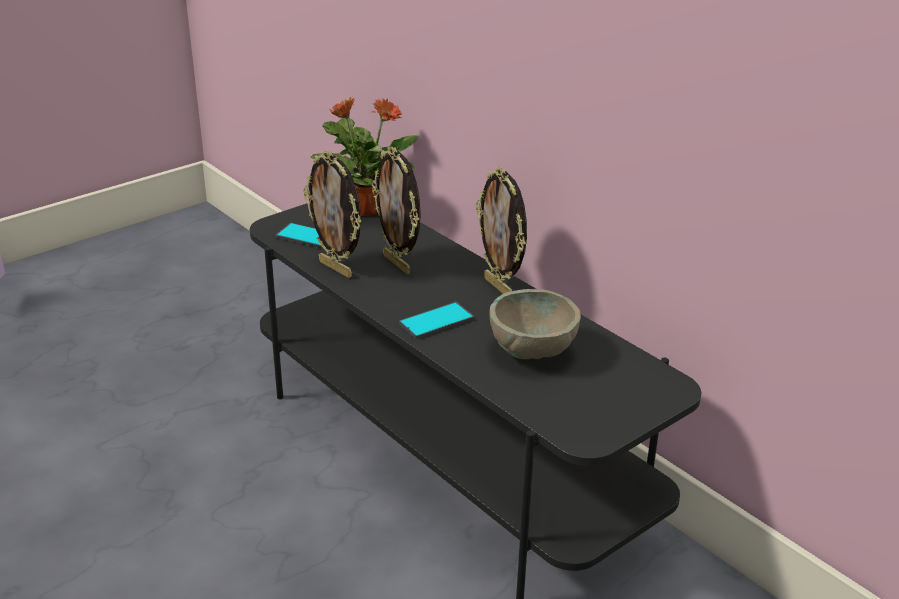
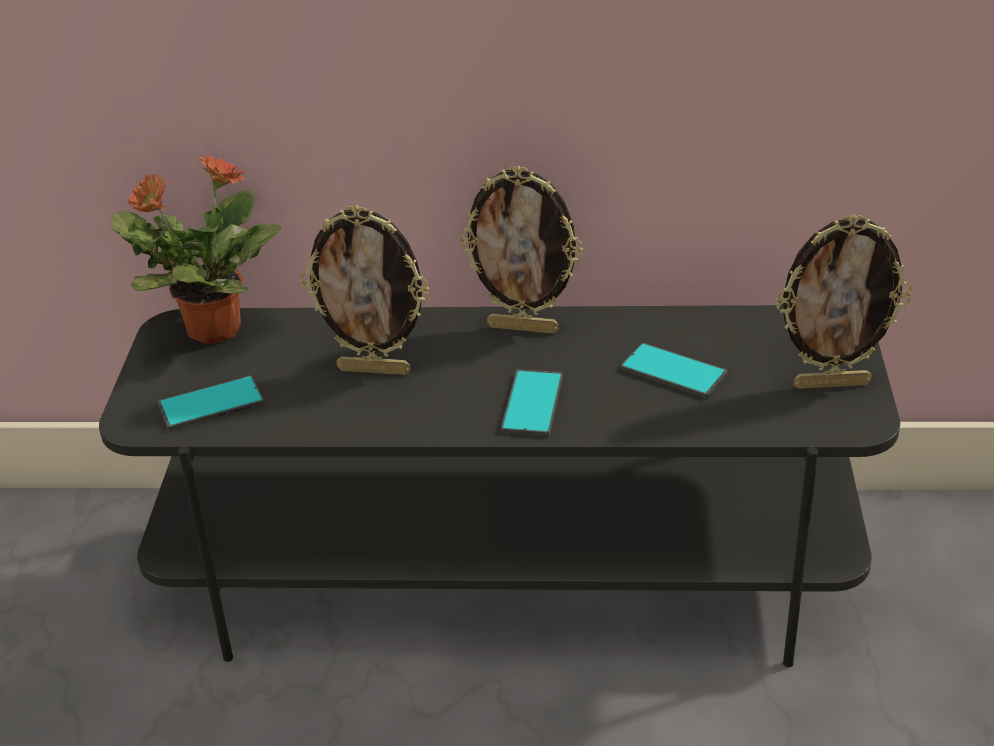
camera: 45 degrees left, 5 degrees up
picture frame [303,150,361,278] -> picture frame moved to [776,214,912,389]
beige bowl [490,289,581,359] -> phone [621,343,728,398]

